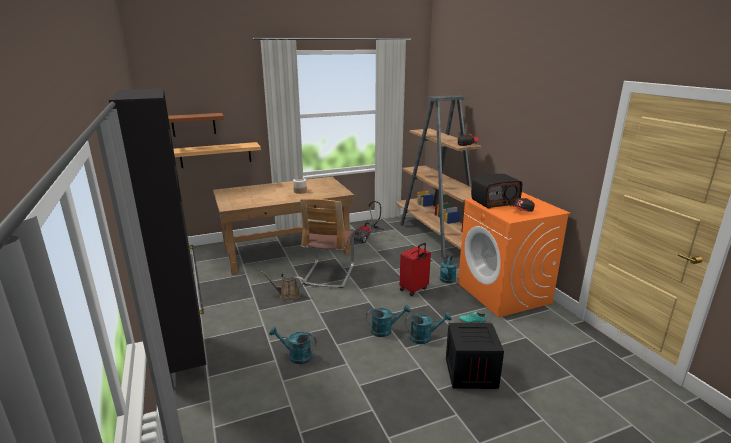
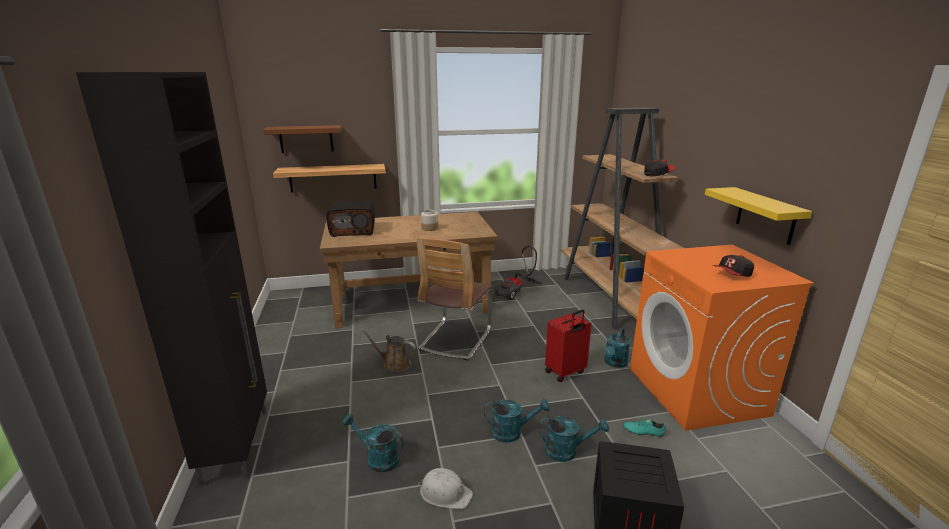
camera: 10 degrees right, 0 degrees up
radio [471,174,522,209] -> radio moved to [326,201,375,237]
none -> white hard hat [418,468,473,509]
none -> yellow shelf [705,187,812,245]

